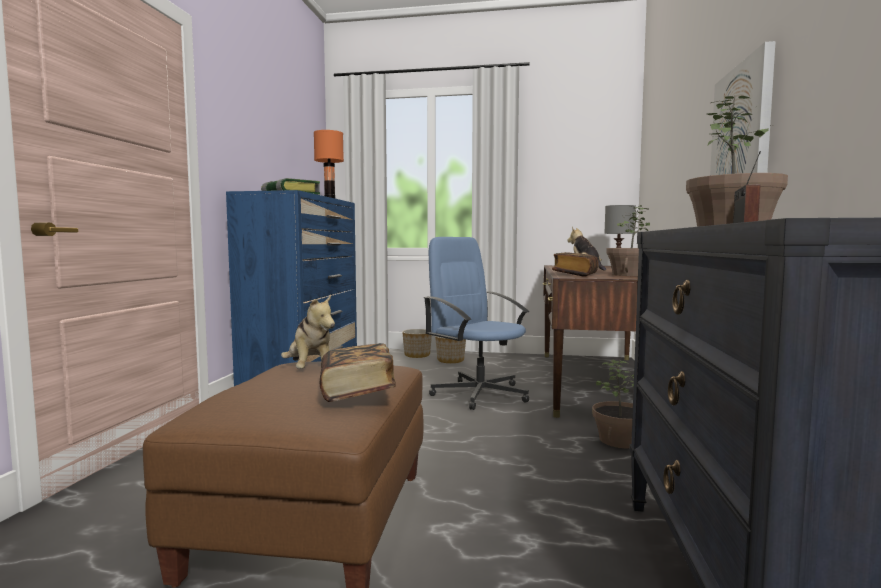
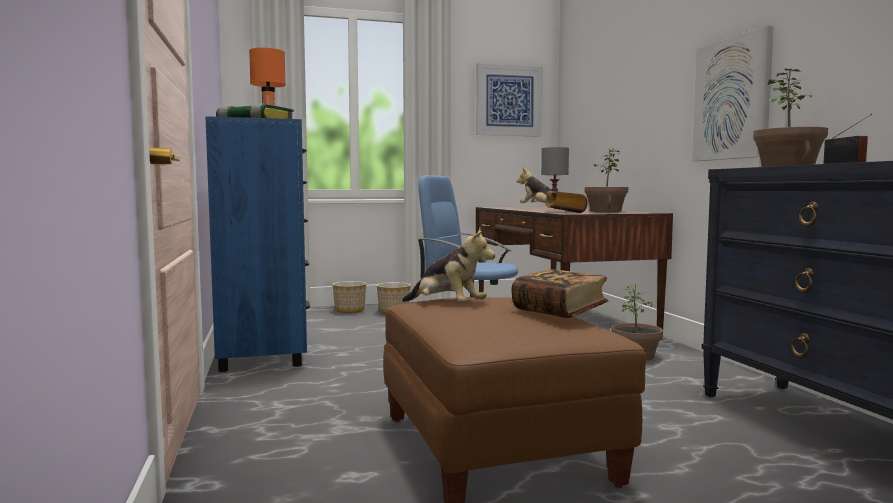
camera: 25 degrees left, 0 degrees up
none -> picture [476,63,543,137]

